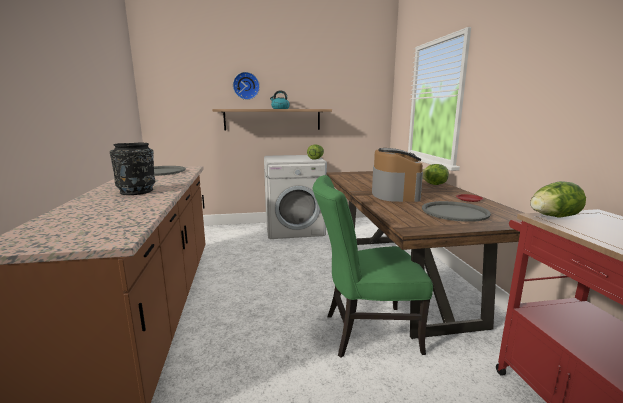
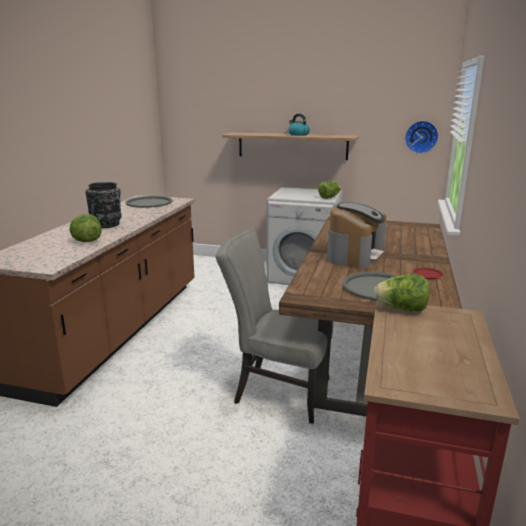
camera: 25 degrees right, 5 degrees up
wall clock [233,72,260,100] -> wall clock moved to [405,121,439,154]
green chair [312,175,433,358] -> grey chair [215,230,333,424]
lettuce [422,164,449,185] -> lettuce moved to [70,214,101,242]

